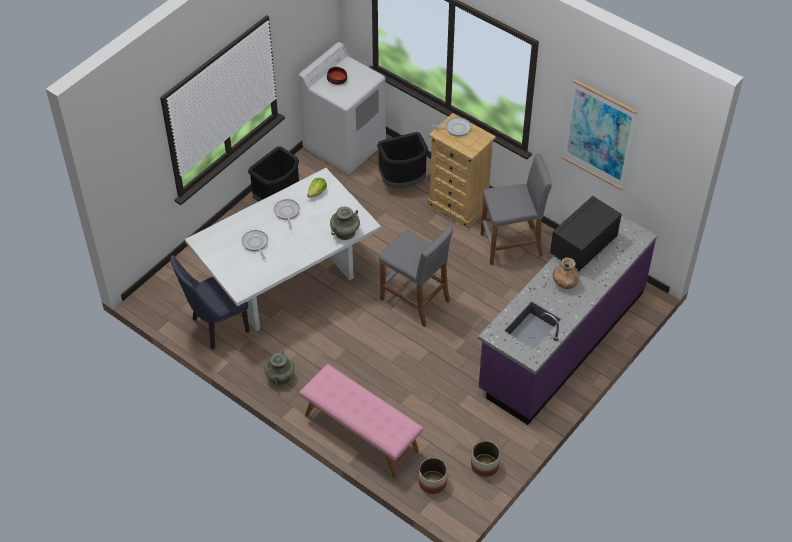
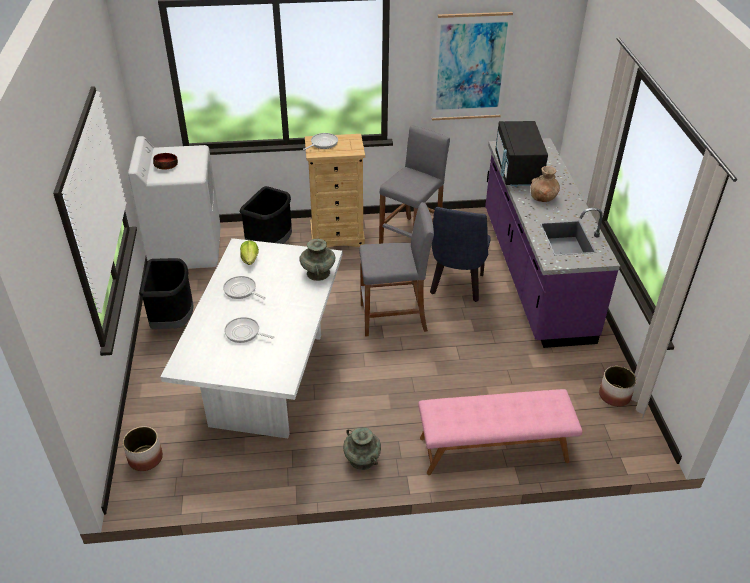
camera: 45 degrees left, 10 degrees down
blue chair [171,255,250,350] -> blue chair moved to [430,207,491,302]
planter [419,457,447,494] -> planter moved to [123,426,163,471]

